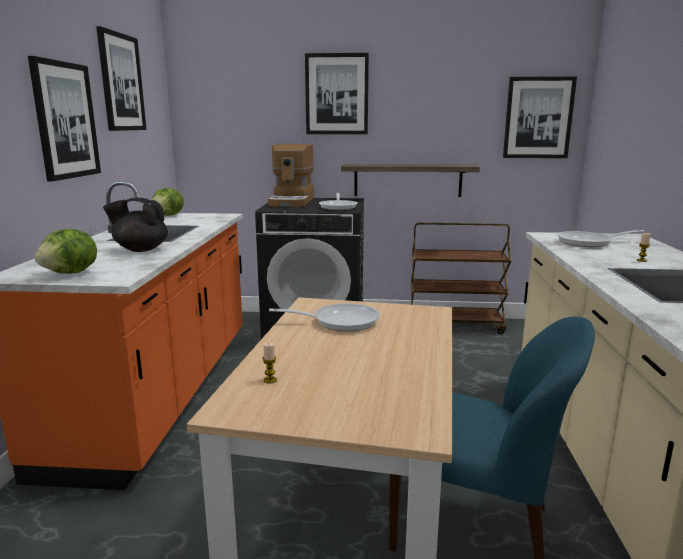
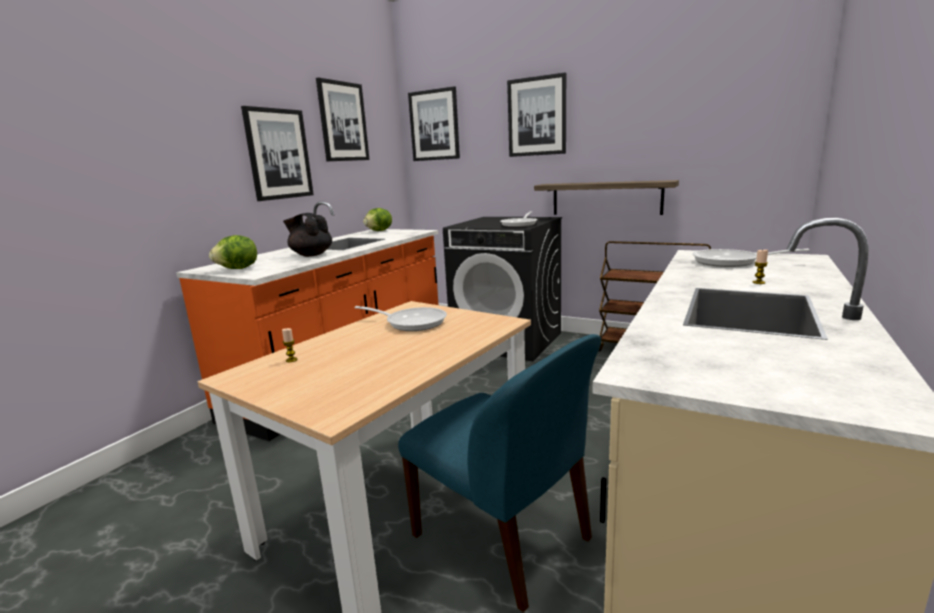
camera: 25 degrees right, 0 degrees up
coffee machine [268,144,314,207] -> none
picture [503,76,577,158] -> picture moved to [408,86,460,161]

